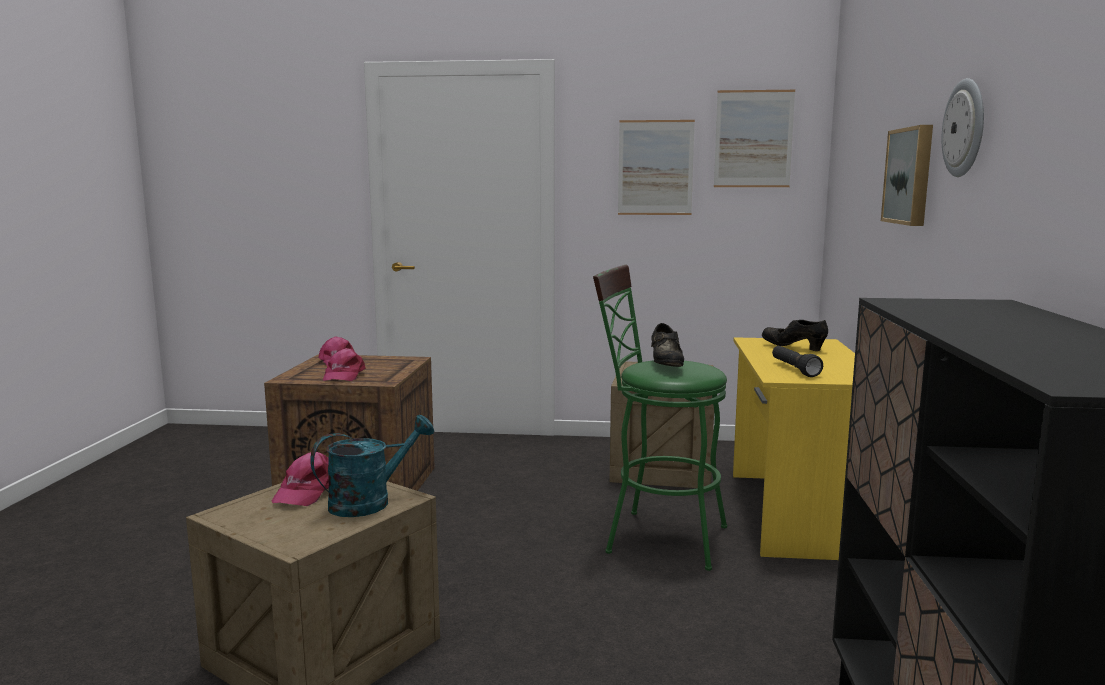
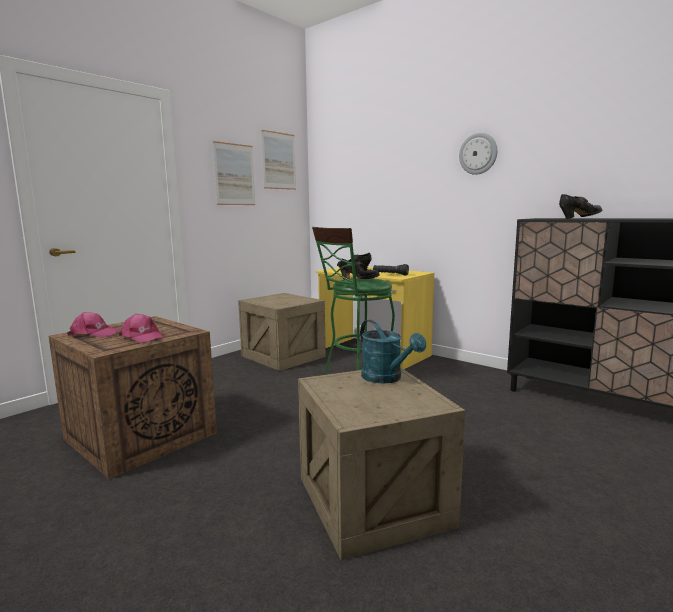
camera: 55 degrees left, 0 degrees up
pink cap [272,452,329,506] -> none
turquoise watering can [310,415,434,517] -> turquoise watering can turned 150 degrees clockwise [360,320,426,384]
picture [881,125,933,226] -> none
none -> black shoe [559,194,602,219]

